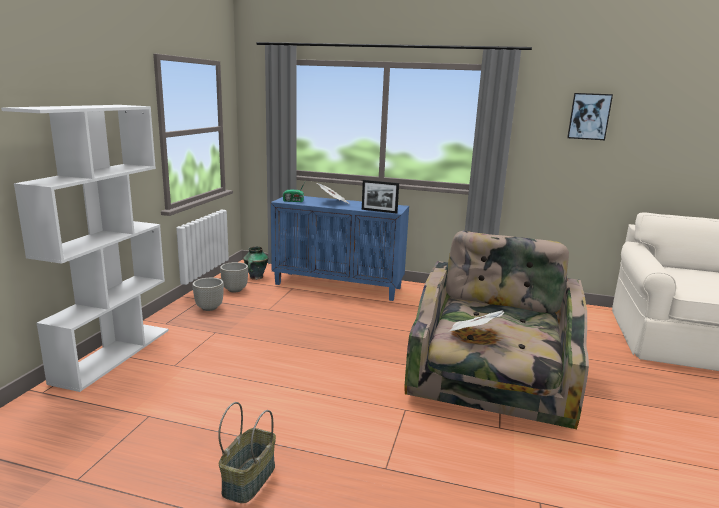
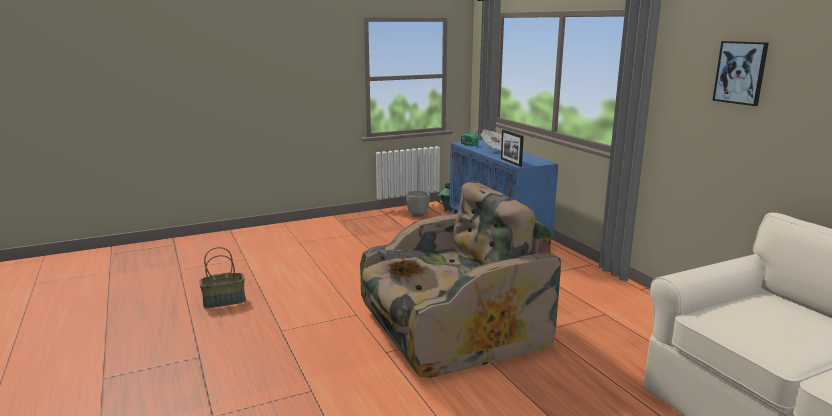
camera: 50 degrees right, 0 degrees up
white bookcase [1,105,169,392] -> none
grey planter [193,278,224,311] -> none

